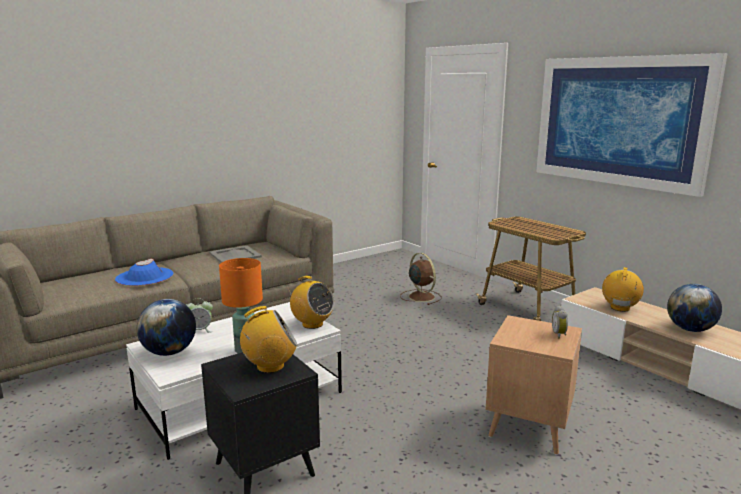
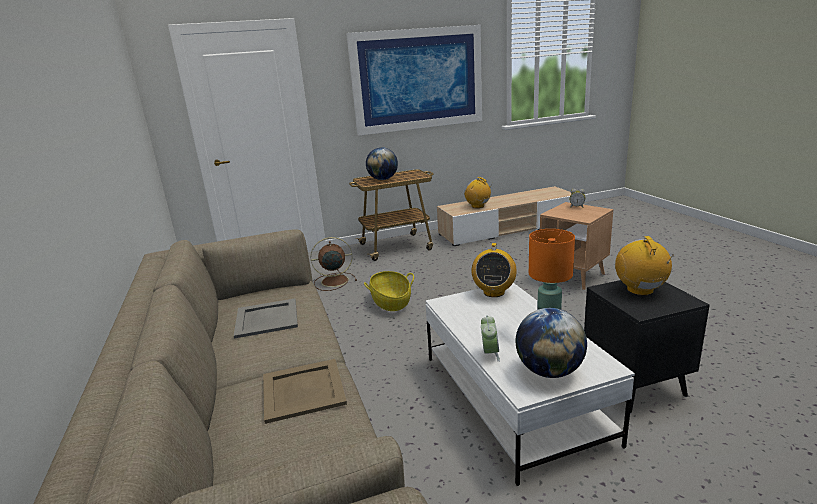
camera: 70 degrees left, 5 degrees up
blue hat [115,259,174,286] -> beige tray [263,359,347,424]
radio [286,276,334,329] -> radio turned 135 degrees clockwise [472,243,517,297]
globe [667,284,722,332] -> globe moved to [366,147,398,180]
none -> basket [364,271,414,311]

